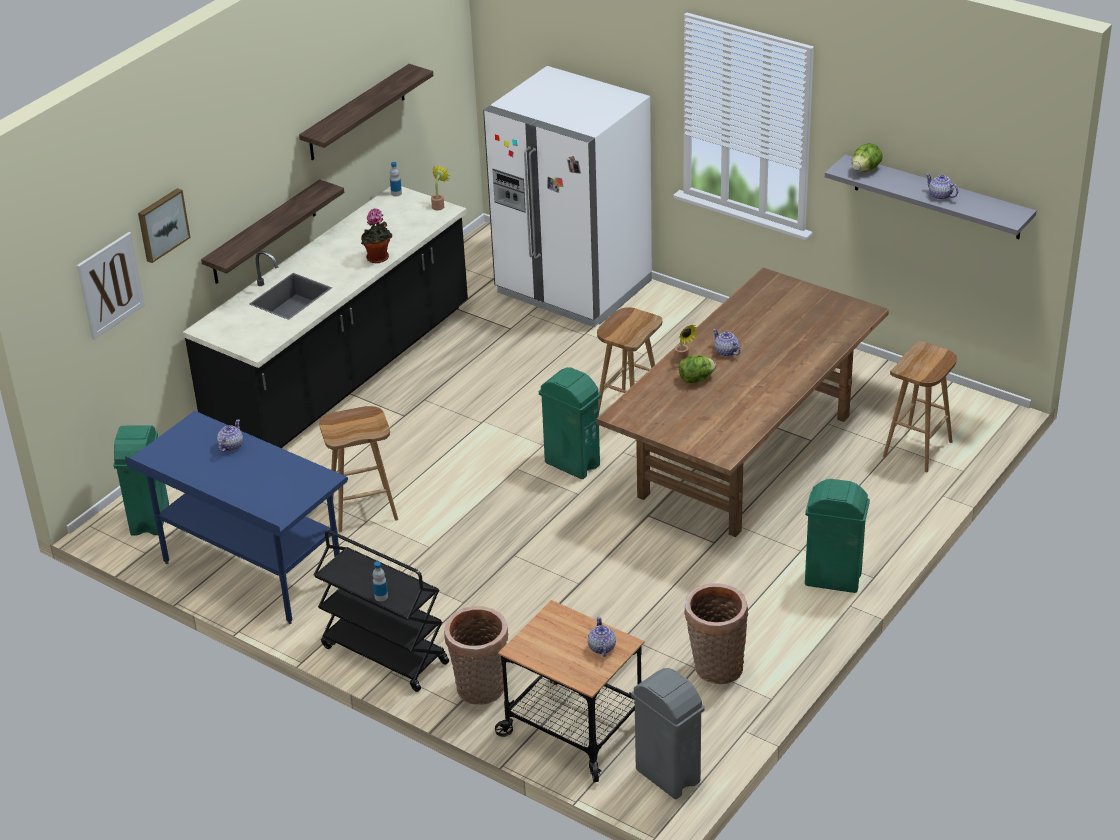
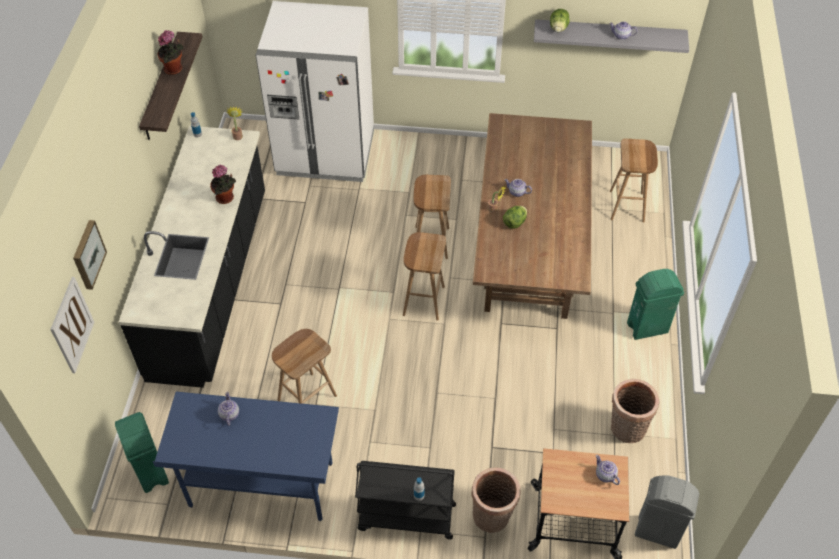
camera: 30 degrees left, 15 degrees up
shelf [201,179,344,284] -> none
green trash can [539,367,601,479] -> brown stool [403,232,446,321]
none -> potted plant [157,30,183,75]

